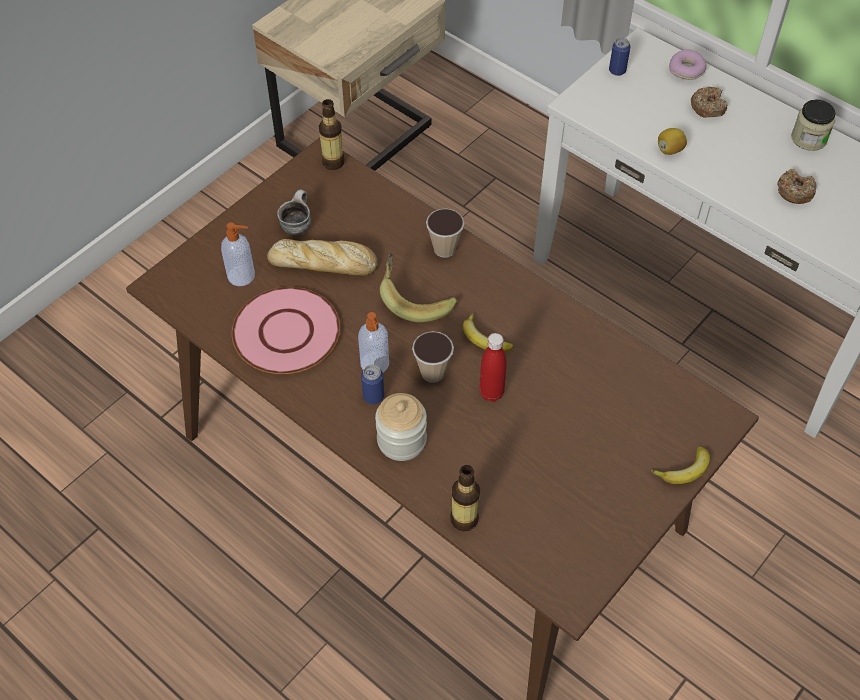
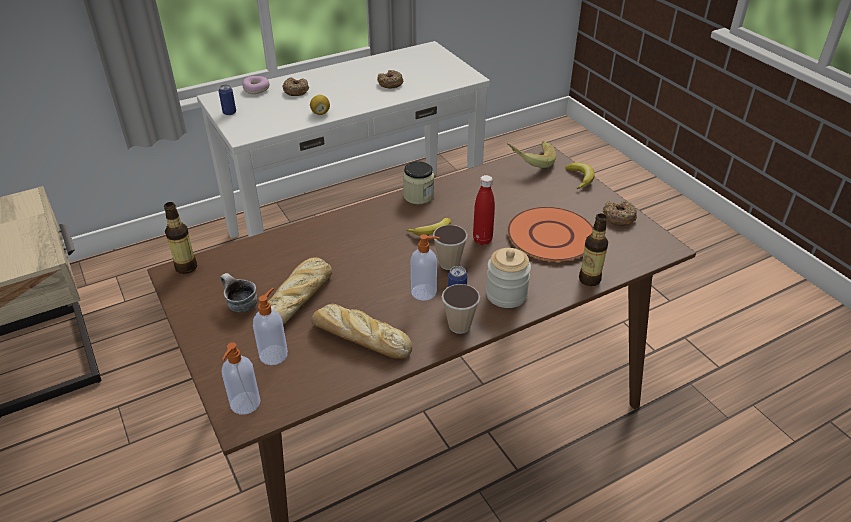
camera: 70 degrees left, 15 degrees down
pink plate [232,287,340,374] -> bread [311,304,412,359]
banana [380,253,457,322] -> banana moved to [507,142,556,168]
cup [426,208,464,258] -> cup moved to [442,284,480,334]
jar [791,99,836,151] -> jar moved to [403,161,434,204]
none -> soap dispenser [222,342,261,415]
none -> orange plate [507,207,593,262]
none -> donut [603,200,637,226]

